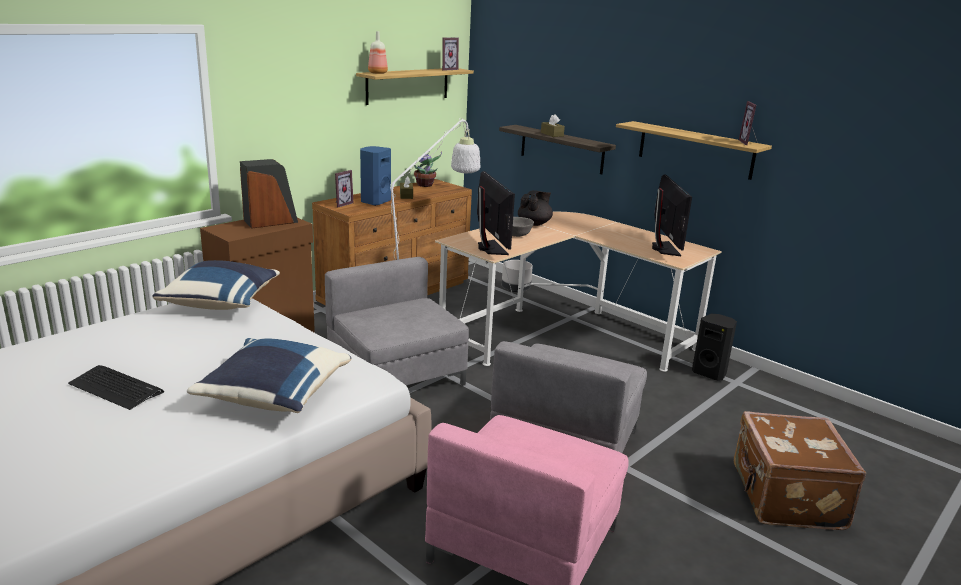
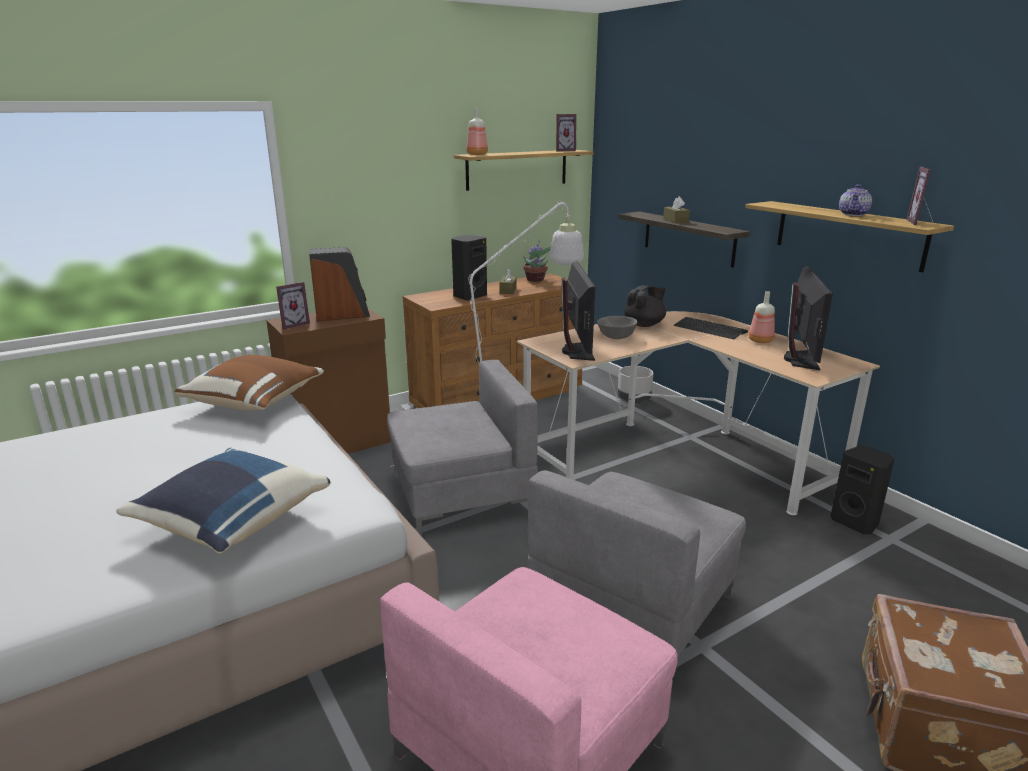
camera: 15 degrees right, 0 degrees up
keyboard [68,365,164,410] -> keyboard moved to [674,317,748,339]
blue pillow [152,260,280,310] -> brown pillow [174,355,324,411]
grey armchair [325,257,469,386] -> grey armchair turned 90 degrees clockwise [387,360,538,537]
picture frame [335,170,353,208] -> picture frame moved to [276,282,310,330]
blue speaker [360,146,391,206] -> black speaker [451,235,487,301]
none -> bottle [748,291,775,343]
none -> teapot [839,184,872,216]

